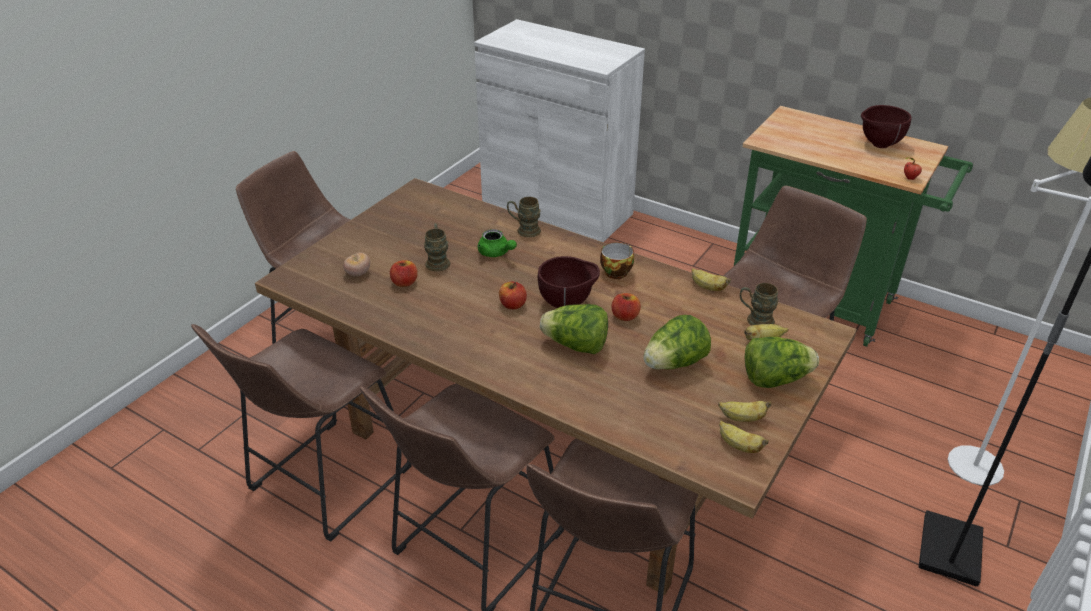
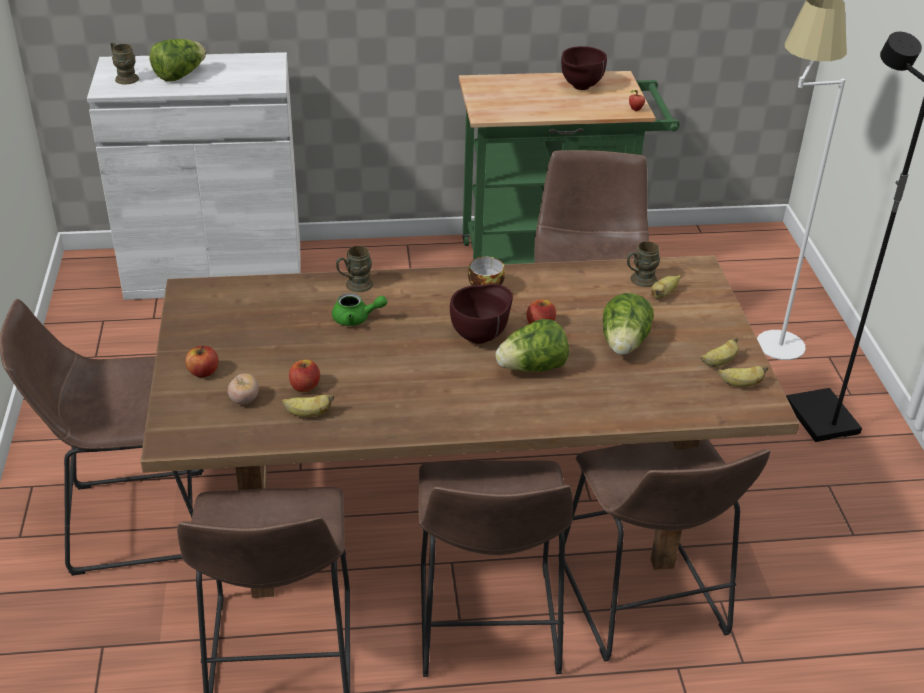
camera: 40 degrees left, 0 degrees up
brown mug [424,224,450,271] -> brown mug moved to [111,42,139,84]
apple [499,282,527,309] -> apple moved to [185,345,219,378]
banana [691,268,731,291] -> banana moved to [282,394,334,417]
lettuce [745,337,819,388] -> lettuce moved to [149,39,206,82]

